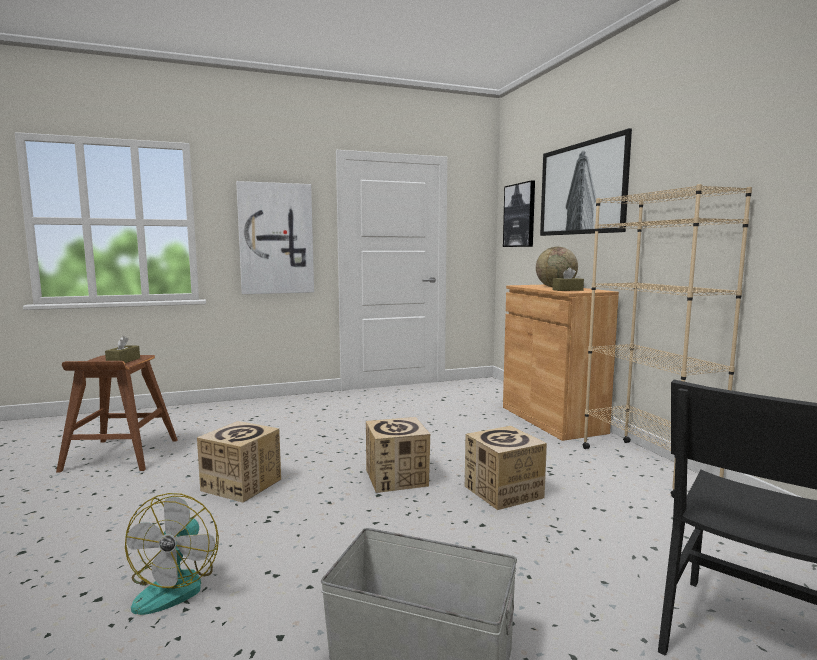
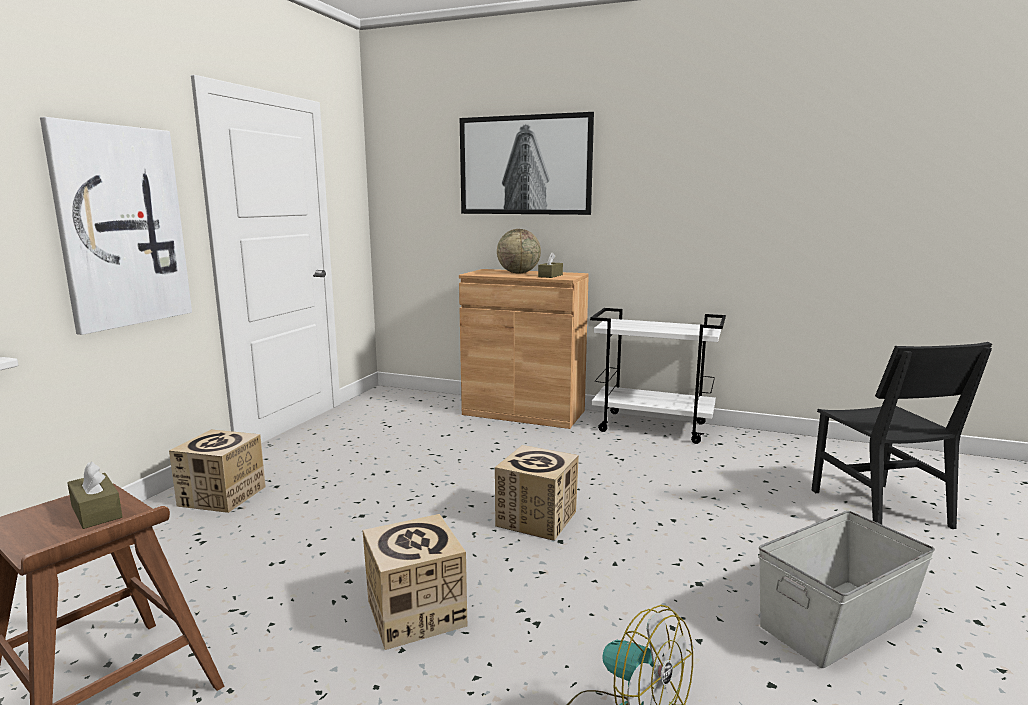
camera: 50 degrees left, 5 degrees up
cardboard box [465,426,547,510] -> cardboard box moved to [169,430,266,513]
picture [503,180,535,247] -> none
beige bookcase [582,184,752,498] -> white cart [590,308,726,444]

